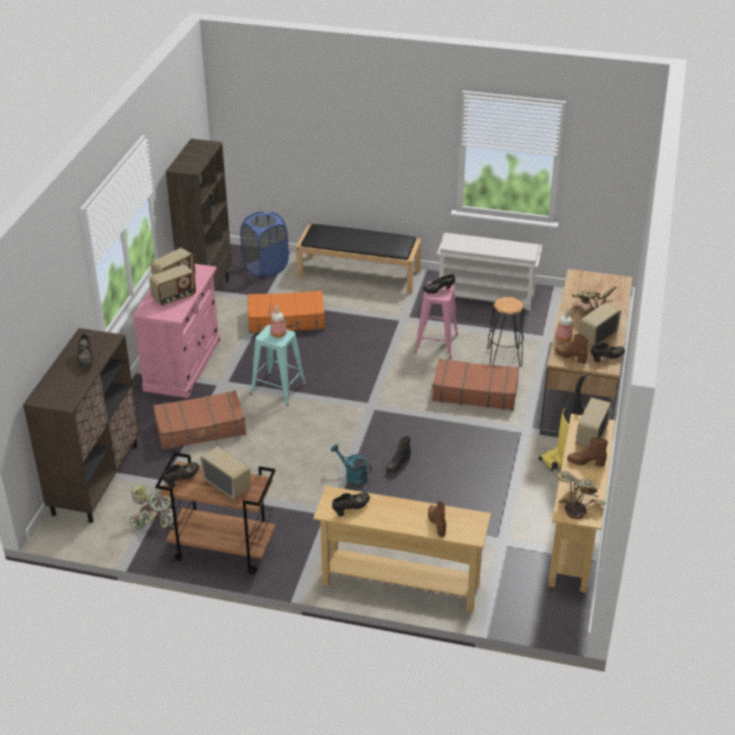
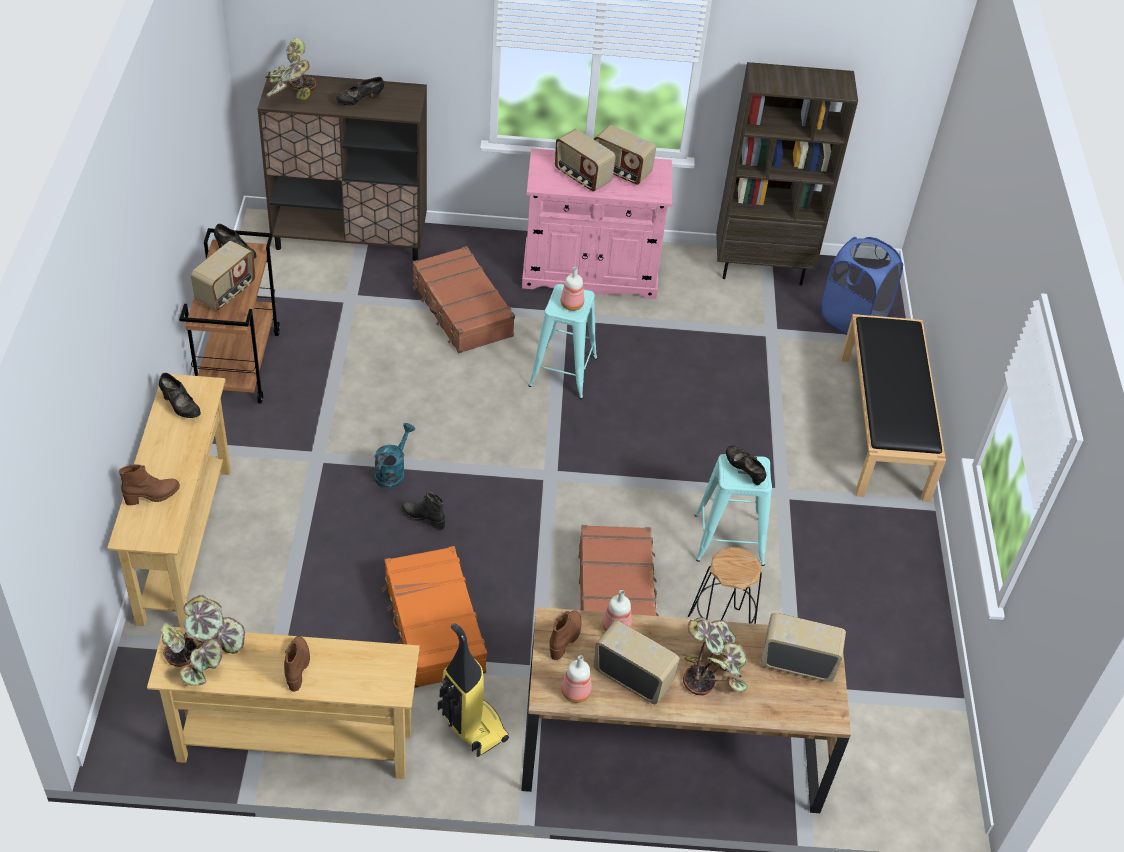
camera: 75 degrees right, 10 degrees up
potted plant [129,485,175,530] -> potted plant moved to [266,38,317,100]
orange suitcase [247,290,325,333] -> orange suitcase moved to [382,546,487,688]
pink stool [414,281,458,358] -> turquoise stool [695,454,772,566]
white shoe rack [437,233,542,311] -> none
radio [576,397,611,448] -> radio moved to [761,613,846,682]
black shoe [591,343,625,362] -> bottle [561,655,592,703]

